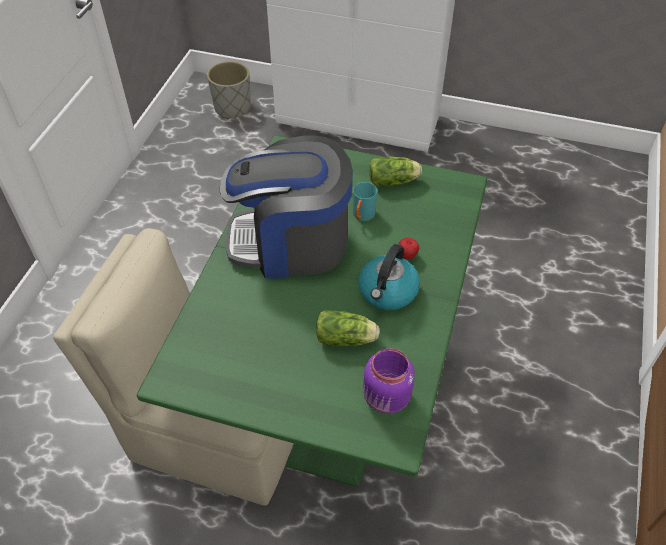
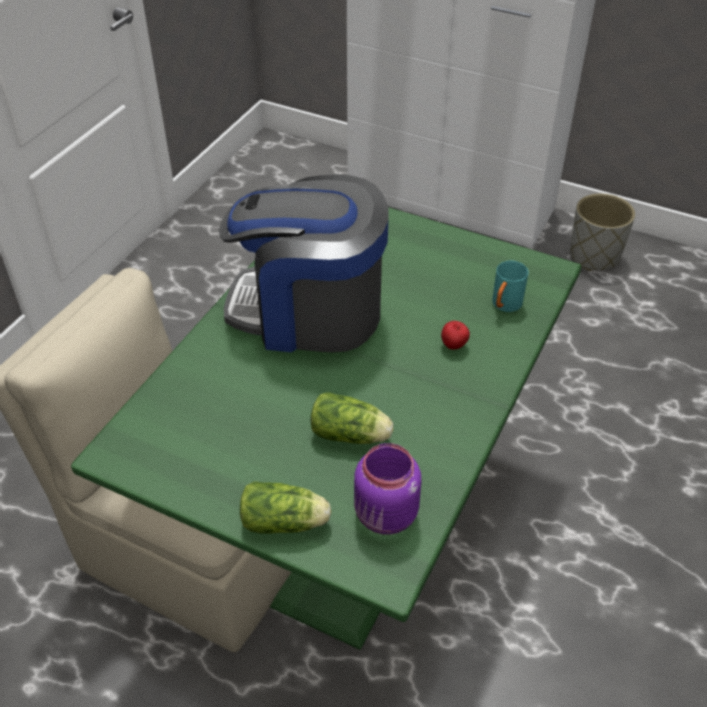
camera: 10 degrees right, 5 degrees down
grey planter [207,61,251,119] -> grey planter moved to [570,194,635,271]
turquoise mug [353,182,377,221] -> turquoise mug moved to [492,261,529,312]
kettle [358,244,420,310] -> none
lettuce [369,157,422,187] -> lettuce moved to [240,481,331,534]

